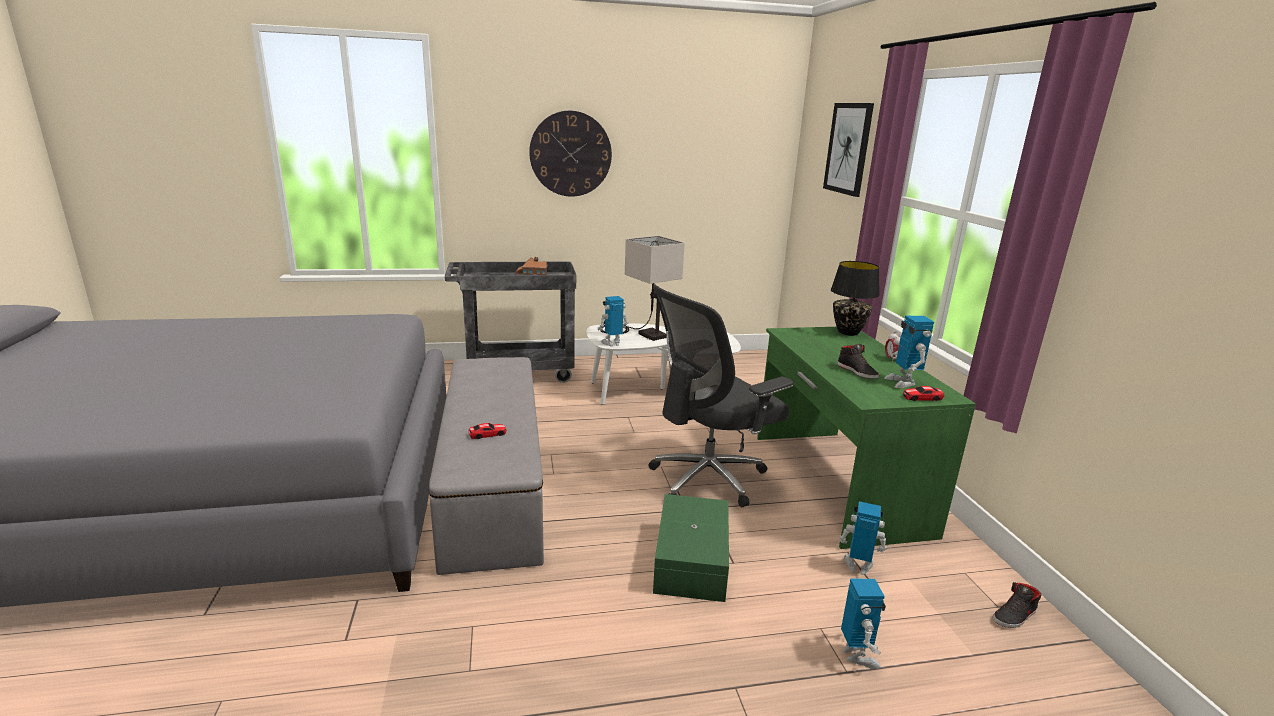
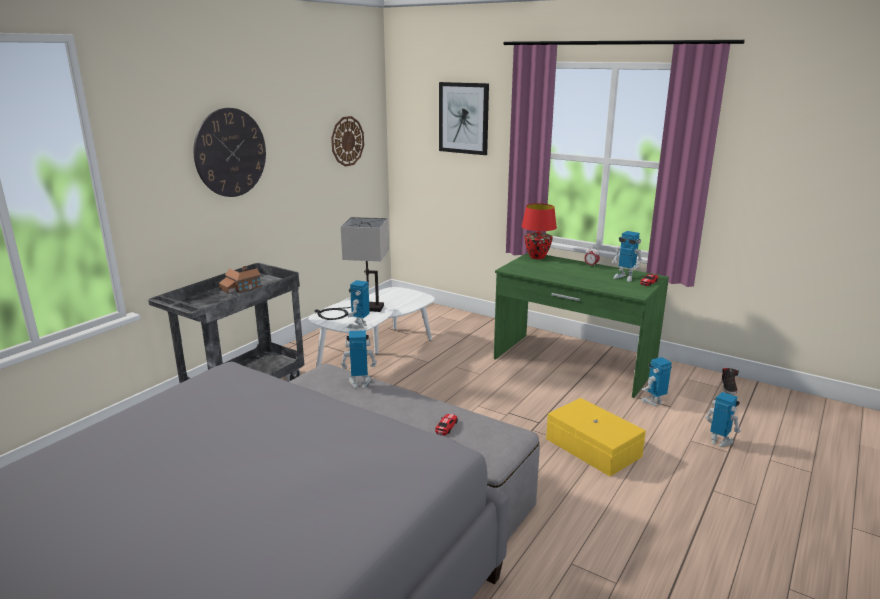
camera: 45 degrees left, 0 degrees up
office chair [649,284,794,508] -> none
green storage box [653,494,729,602] -> yellow storage box [546,398,646,477]
black table lamp [831,261,880,336] -> red table lamp [522,203,557,259]
black shoe [837,344,879,379] -> none
none -> wall clock [331,116,364,167]
none -> toy robot [341,330,377,388]

